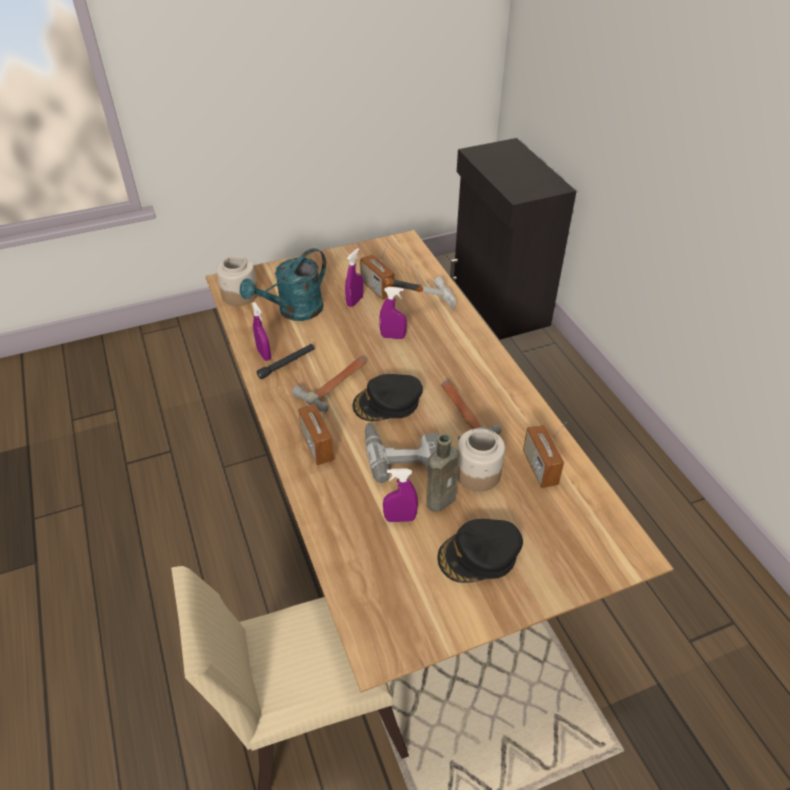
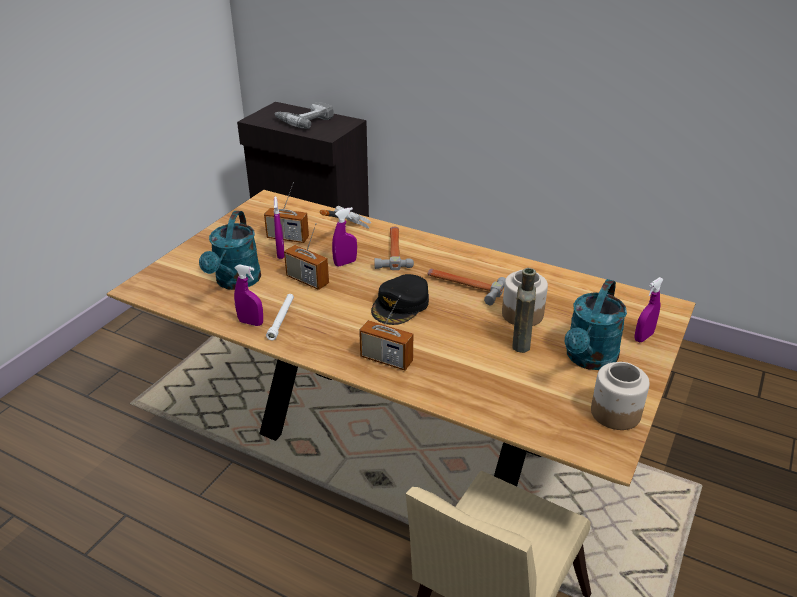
camera: 40 degrees left, 10 degrees down
jar [216,256,257,306] -> jar moved to [591,362,650,430]
black flashlight [257,344,314,379] -> white flashlight [266,294,294,340]
hammer [292,357,366,413] -> hammer moved to [375,227,414,270]
power drill [365,423,438,483] -> power drill moved to [275,102,334,129]
purple spray bottle [383,469,418,522] -> purple spray bottle moved to [635,277,664,342]
black cap [437,519,523,583] -> turquoise watering can [565,279,627,370]
radio [523,422,567,488] -> radio moved to [284,223,329,290]

